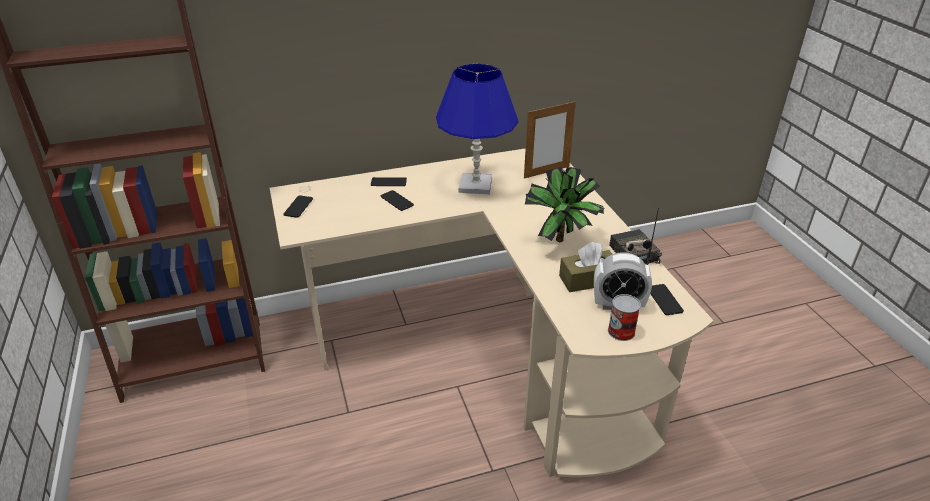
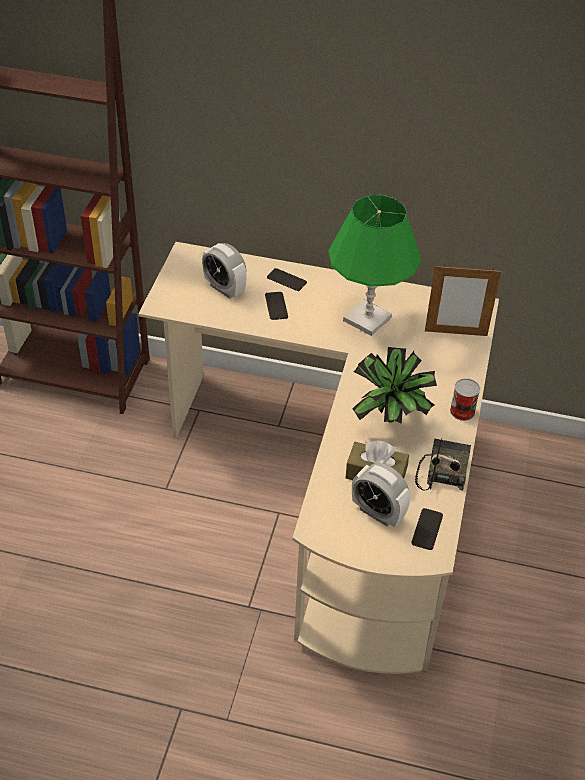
camera: 30 degrees right, 10 degrees up
phone [284,195,313,218] -> none
blue table lamp [436,63,518,194] -> green table lamp [328,195,421,336]
can [608,294,641,341] -> can moved to [450,378,480,421]
none -> alarm clock [202,243,247,299]

